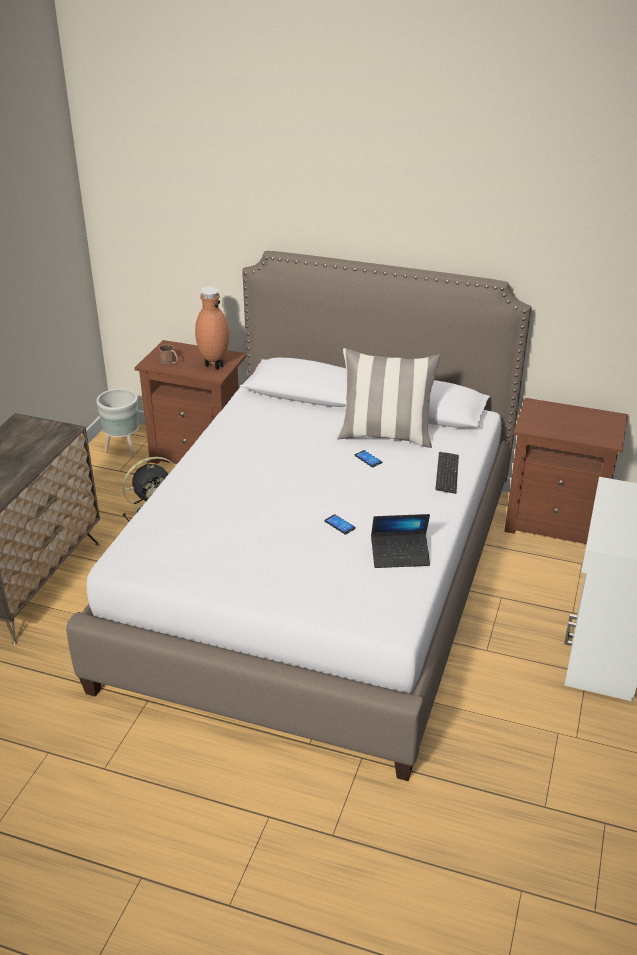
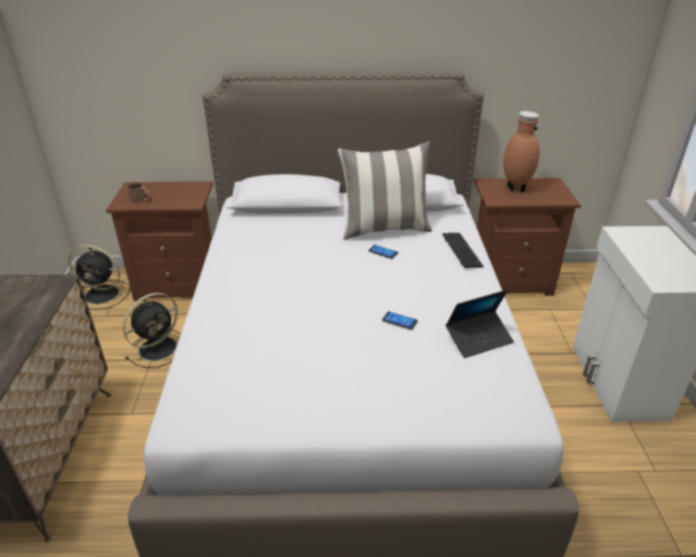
camera: 20 degrees left, 0 degrees up
grey planter [96,389,139,458] -> black fan [68,245,130,310]
brown vase [195,286,230,370] -> brown vase moved to [503,111,540,193]

